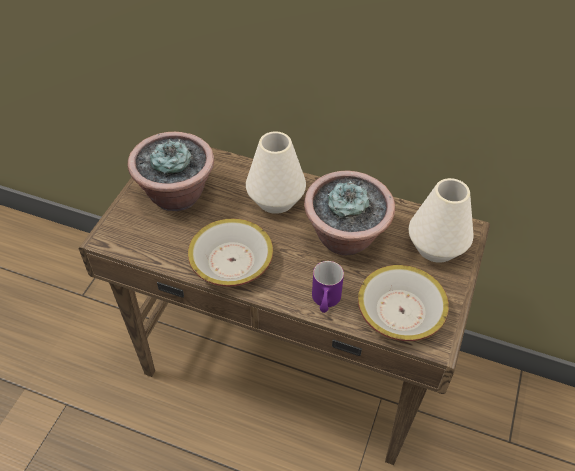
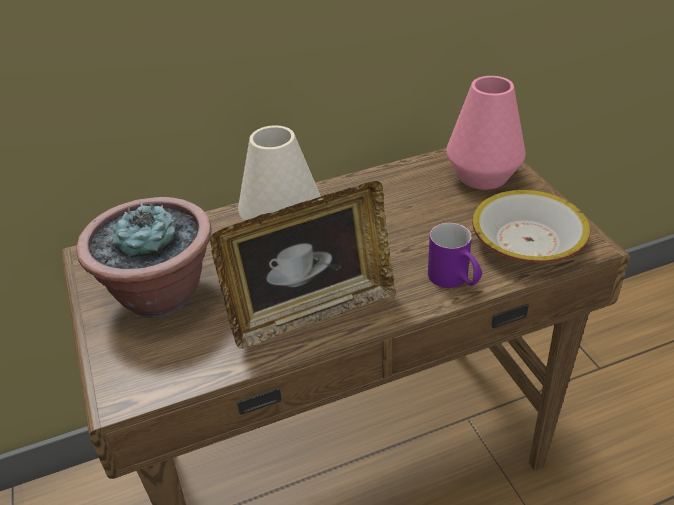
camera: 40 degrees left, 10 degrees down
bowl [188,218,273,287] -> picture frame [210,181,396,349]
potted plant [304,170,395,255] -> none
white vase [409,178,474,263] -> pink vase [446,76,526,190]

